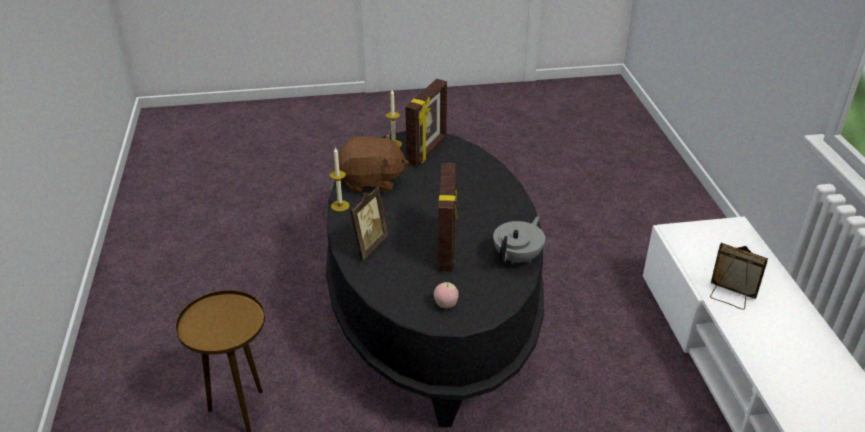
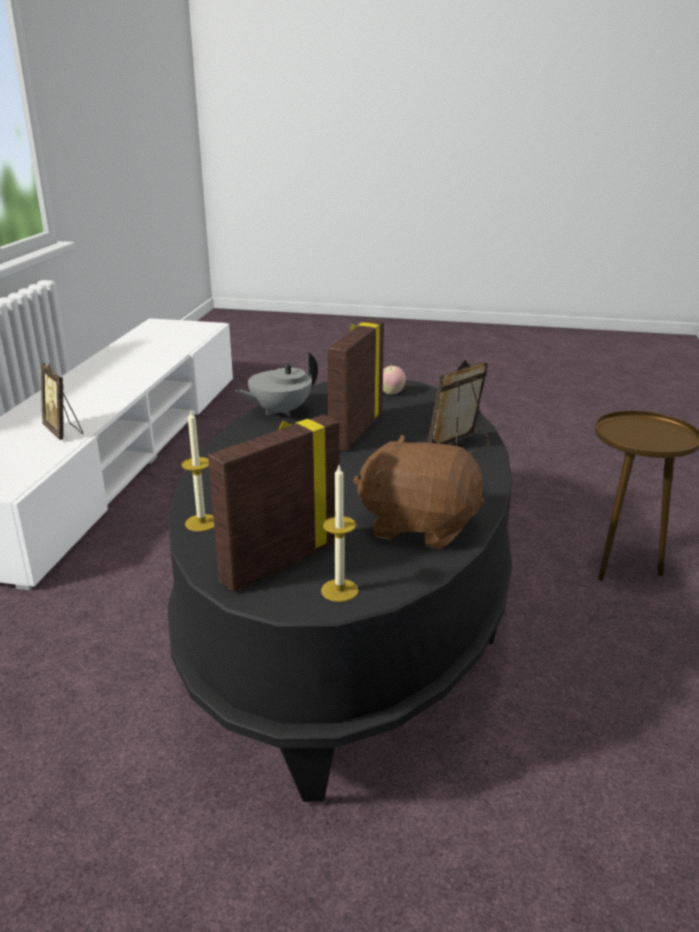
camera: 160 degrees left, 10 degrees down
candle [330,147,350,211] -> candle moved to [181,411,214,532]

